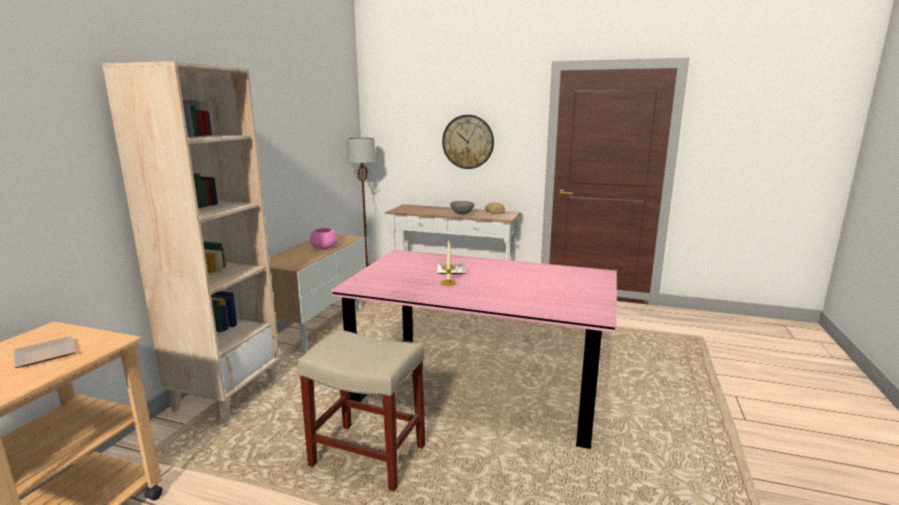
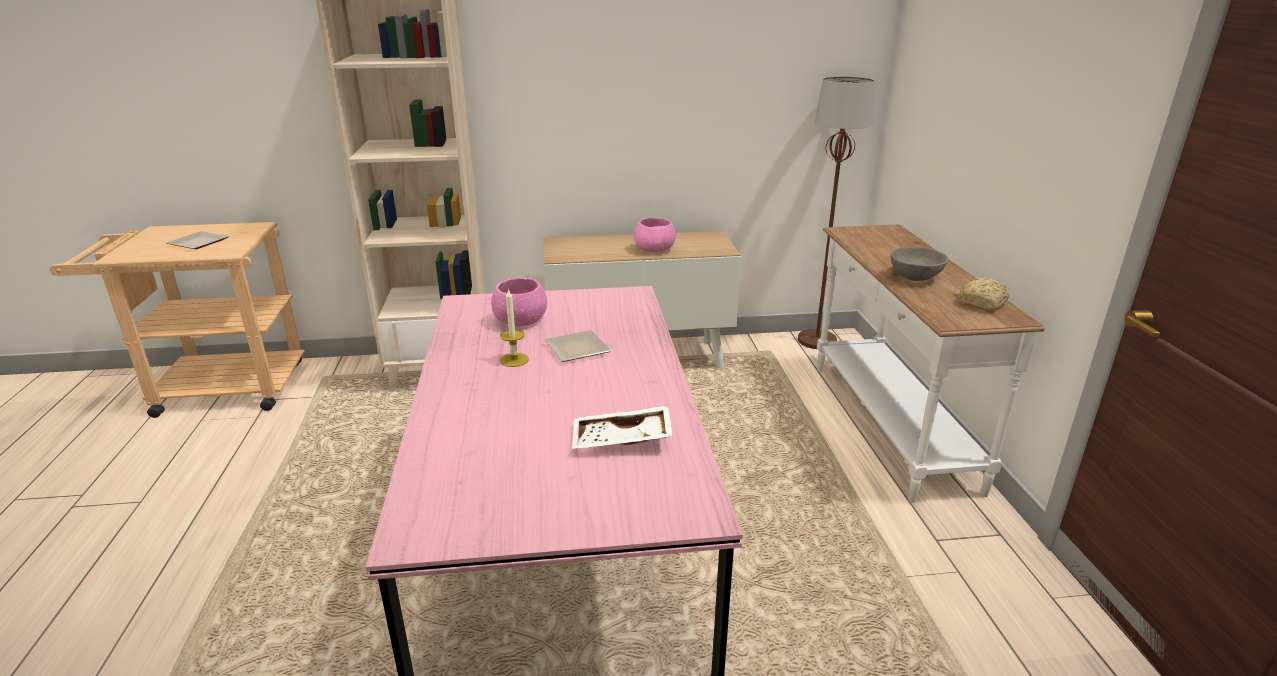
camera: 65 degrees right, 10 degrees up
beige stool [297,330,425,491] -> none
wall clock [442,115,494,169] -> none
none -> pink bowl [491,278,547,326]
none -> white tray [572,406,673,449]

